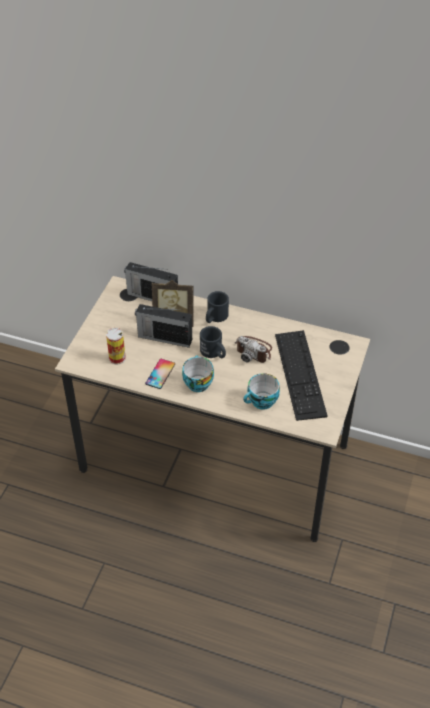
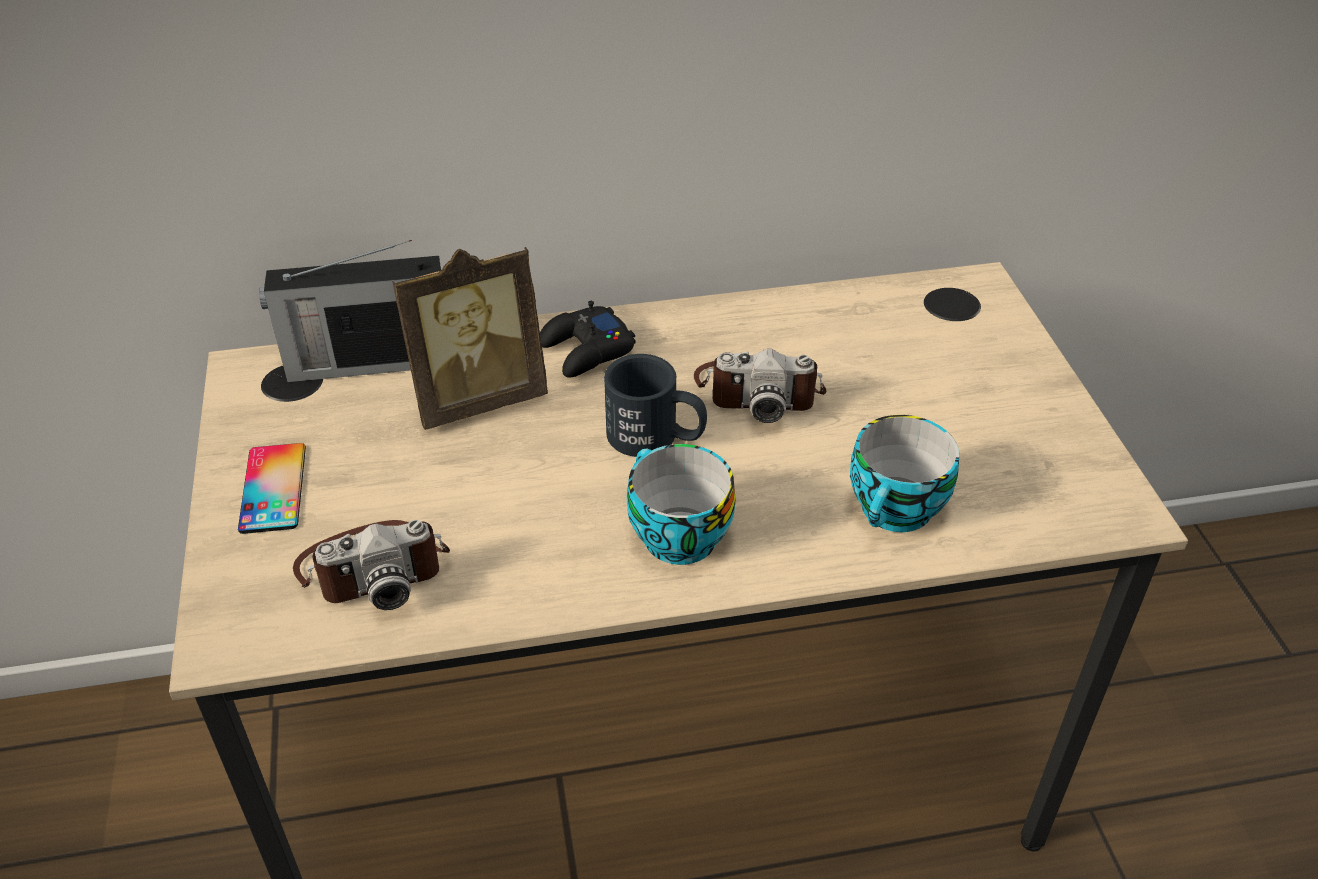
camera: 30 degrees left, 5 degrees down
can [106,328,126,365] -> camera [293,520,450,610]
radio [135,304,192,348] -> none
phone [145,359,175,389] -> phone moved to [238,443,306,534]
black mug [206,291,229,323] -> black game controller [540,301,636,378]
keyboard [275,330,328,421] -> none

